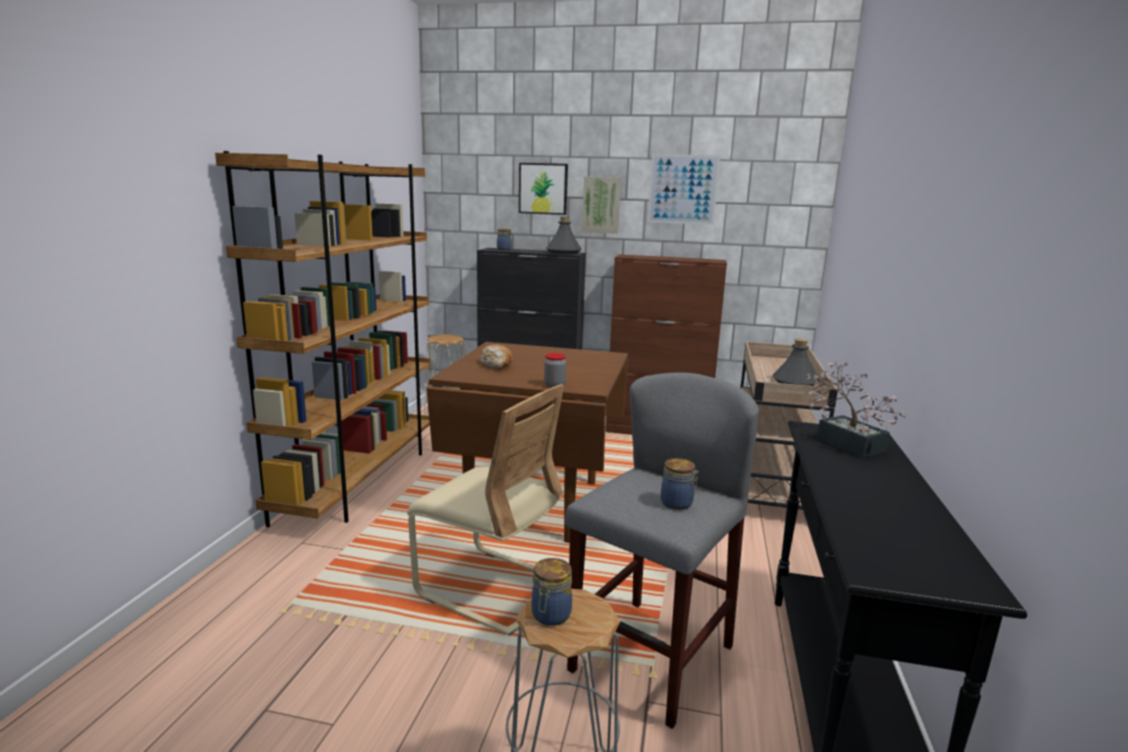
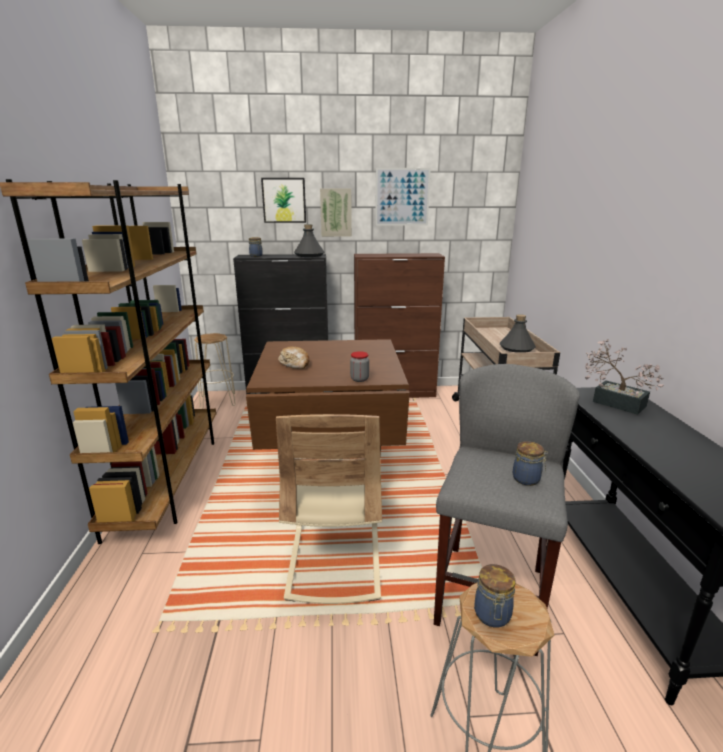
camera: 15 degrees left, 5 degrees up
beige chair [407,384,564,636] -> beige chair turned 75 degrees clockwise [276,414,382,604]

